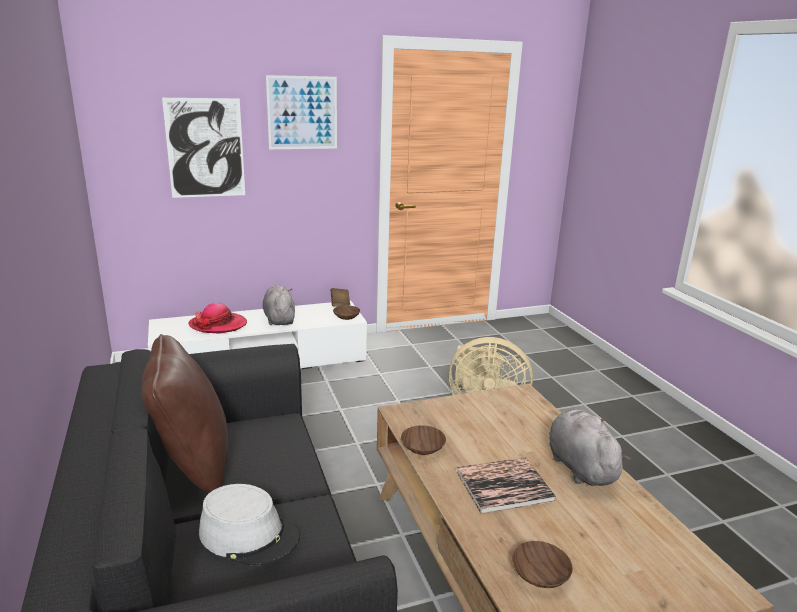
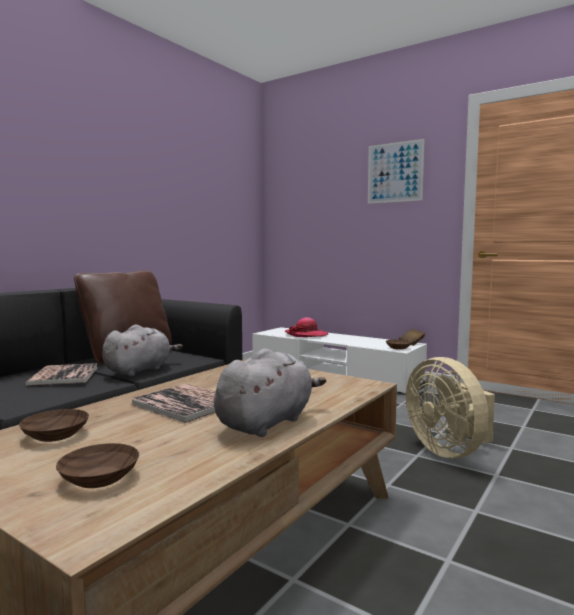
camera: 55 degrees right, 15 degrees down
picture [162,98,245,198] -> none
grey hat [199,484,299,566] -> book [25,363,98,386]
grey plush toy [263,286,295,325] -> grey plush toy moved to [102,325,183,376]
brown bowl [401,425,446,455] -> brown bowl moved to [56,443,139,488]

